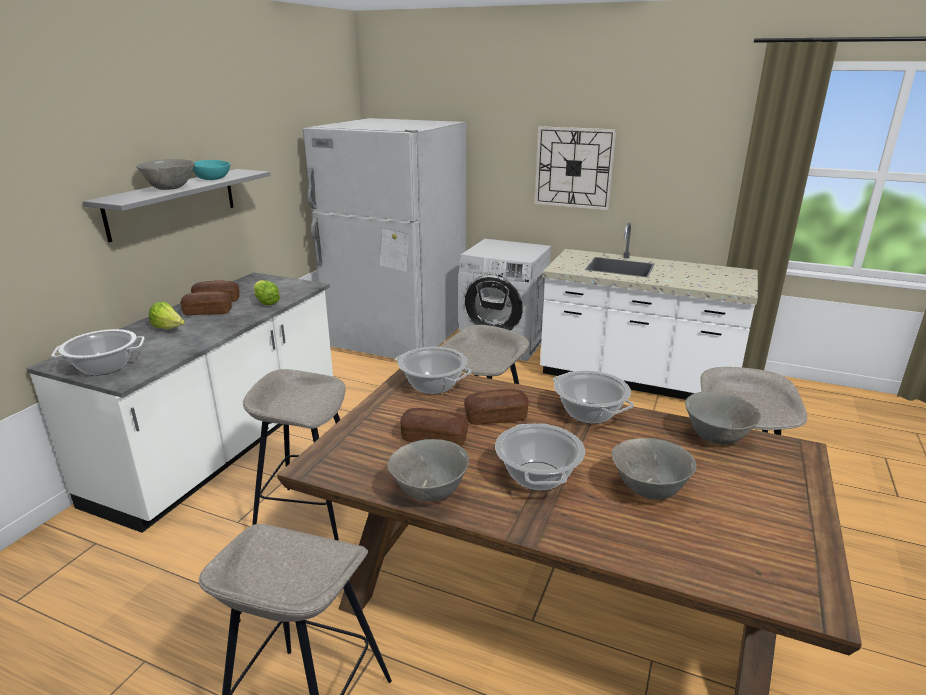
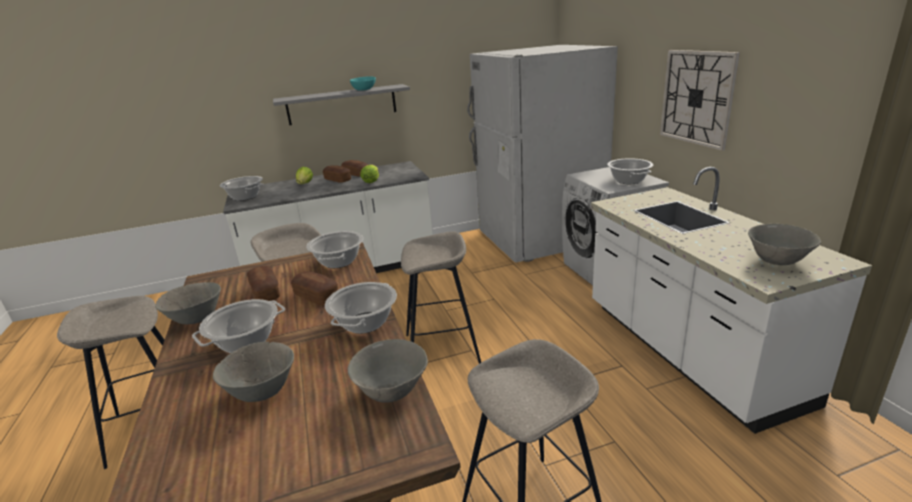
camera: 50 degrees right, 0 degrees up
grey bowl [136,159,195,190] -> grey bowl moved to [748,224,821,265]
none -> cooking pot [607,158,653,184]

